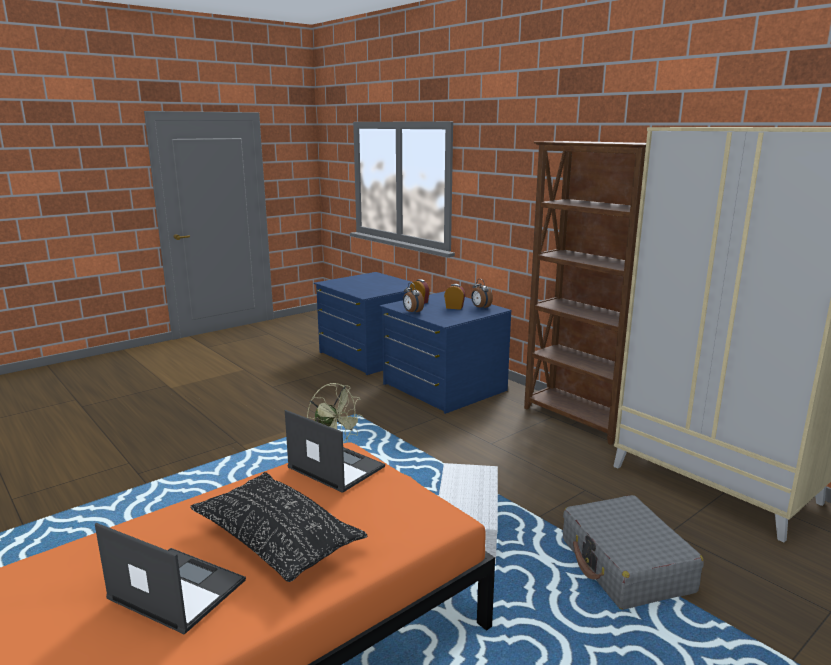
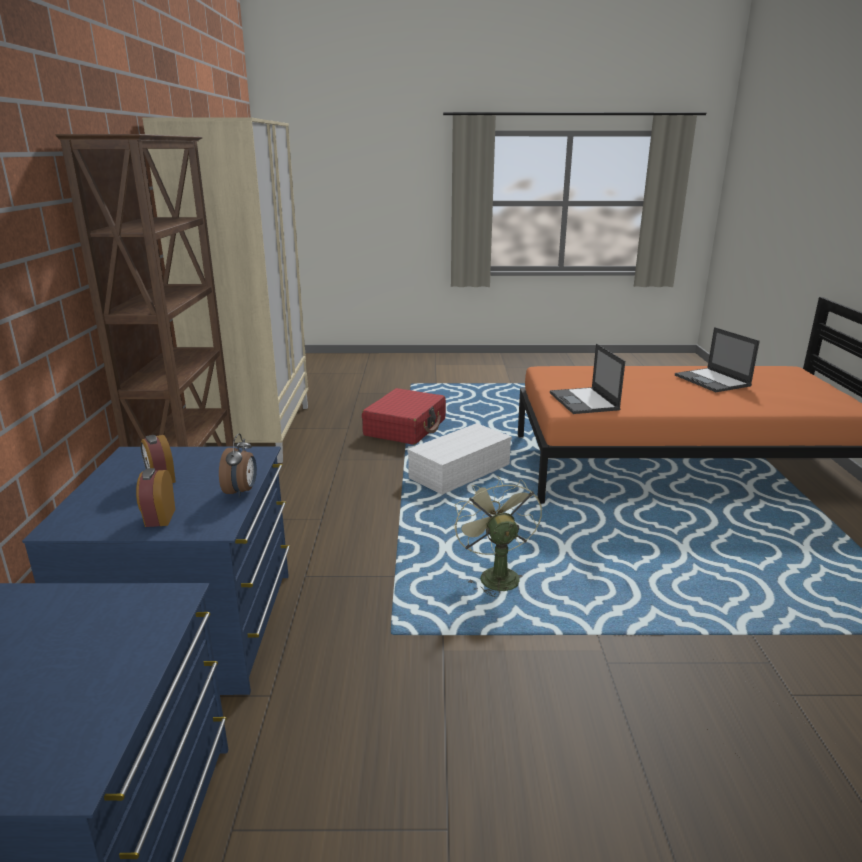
camera: 140 degrees left, 5 degrees up
black pillow [190,472,367,582] -> none
alarm clock [471,279,493,309] -> none
grey suitcase [563,495,704,610] -> red suitcase [362,388,446,445]

